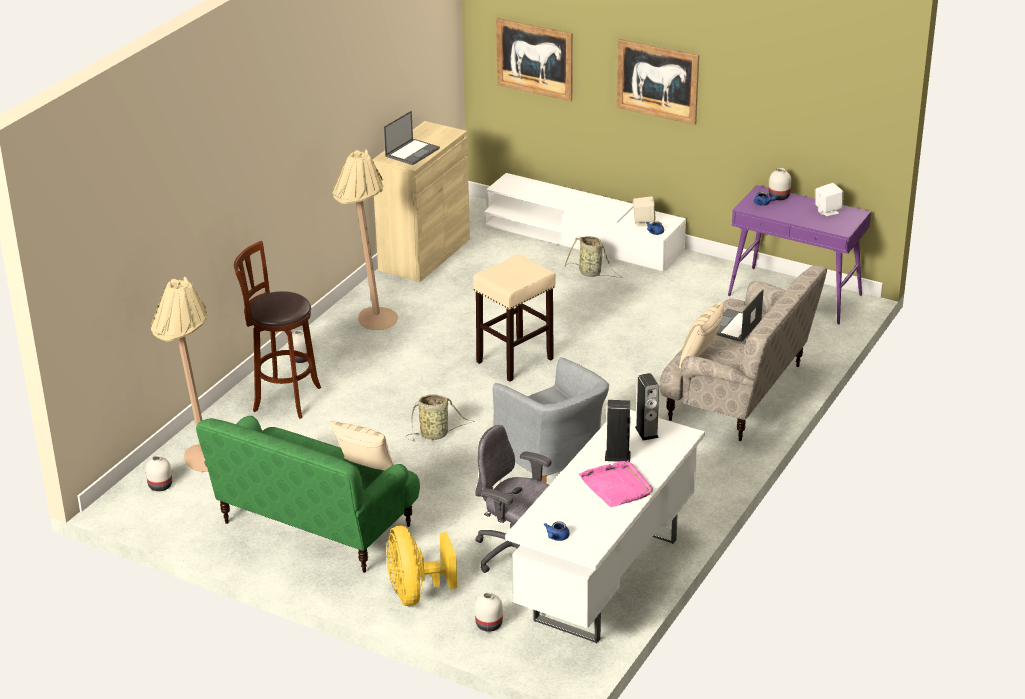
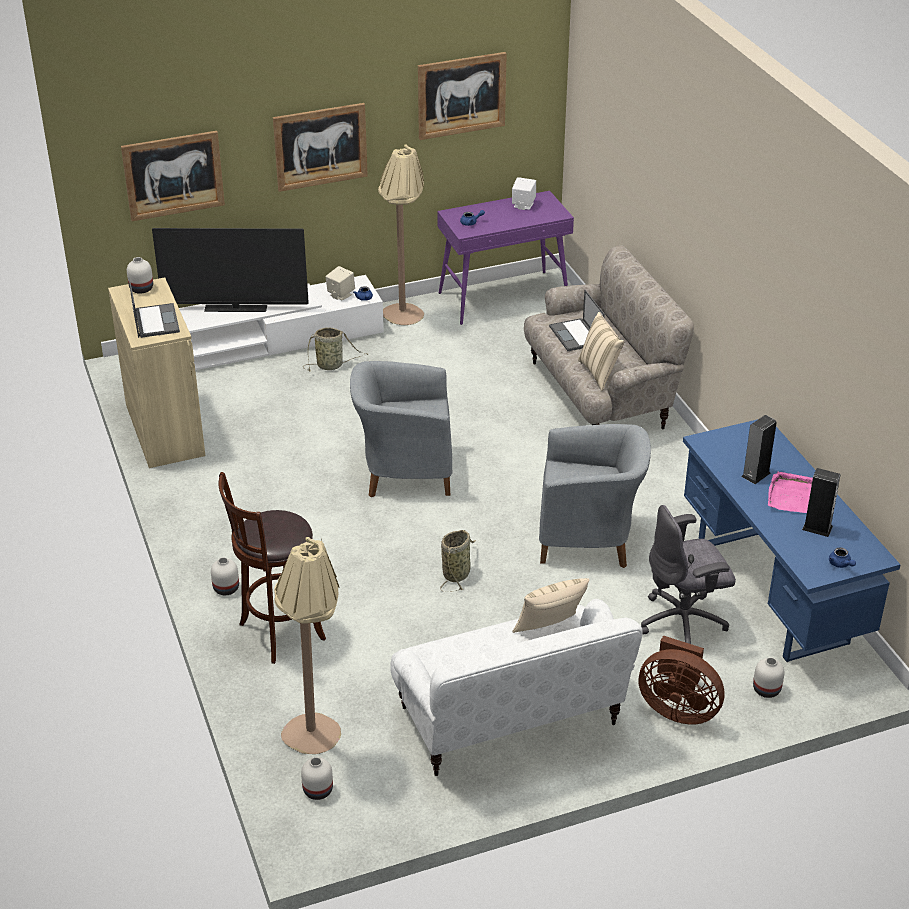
camera: 50 degrees left, 5 degrees up
green sofa [196,416,420,573] -> white sofa [390,599,643,776]
beige floor lamp [333,149,398,330] -> beige floor lamp moved to [378,145,424,325]
yellow fan [387,526,457,606] -> brown fan [639,636,725,724]
beige stool [473,254,556,382] -> grey armchair [350,361,452,497]
white desk [505,410,705,644] -> blue desk [683,419,901,662]
speaker [635,373,659,441] -> speaker moved to [802,468,841,537]
white vase [769,168,791,200] -> white vase moved to [127,257,153,294]
none -> television [152,228,309,312]
none -> picture [418,52,507,140]

